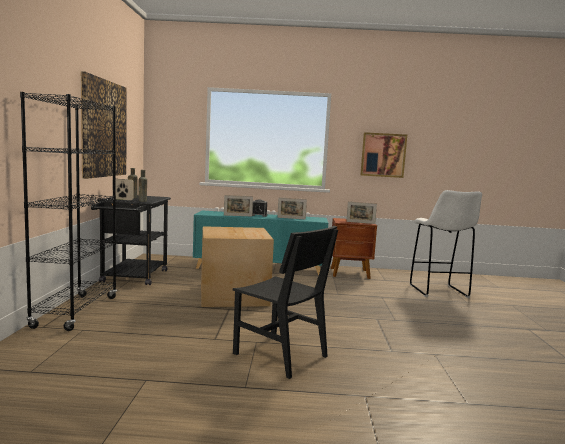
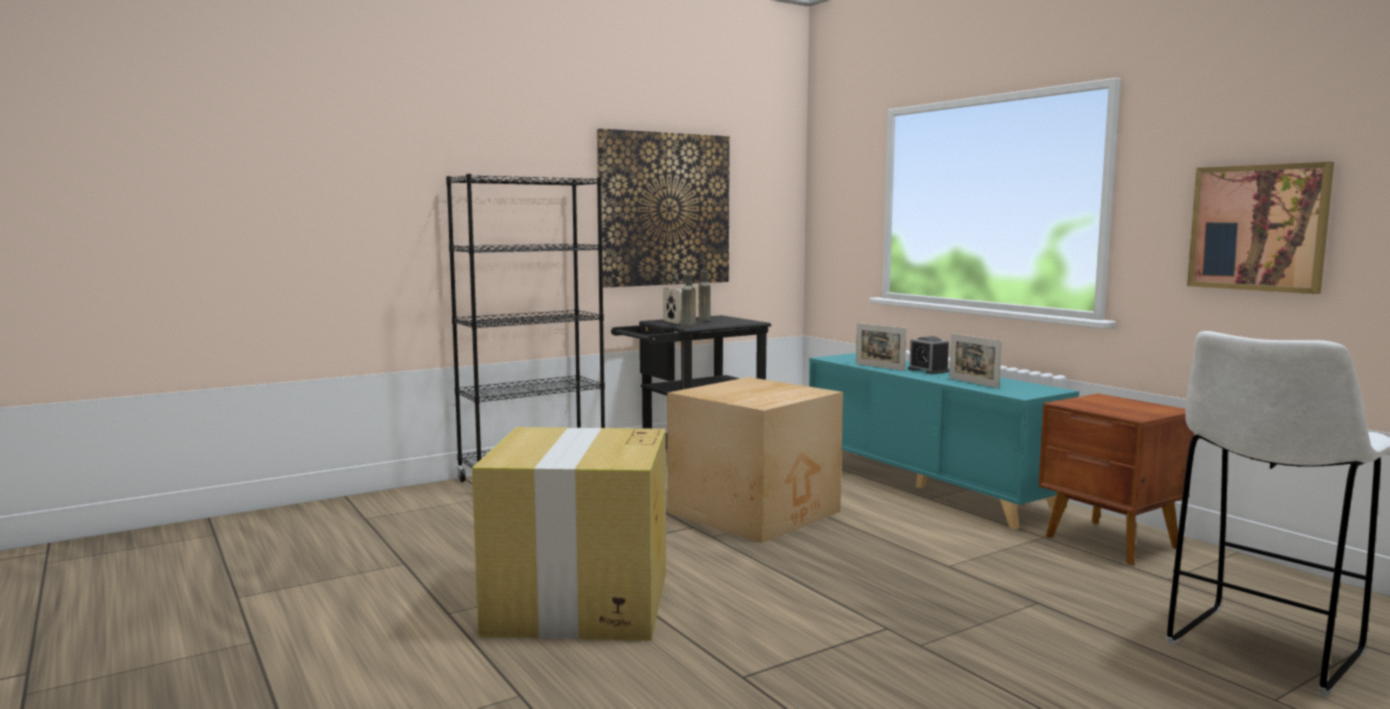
camera: 55 degrees right, 0 degrees up
black chair [233,226,338,379] -> cardboard box [472,427,666,641]
picture frame [346,201,377,224] -> none

